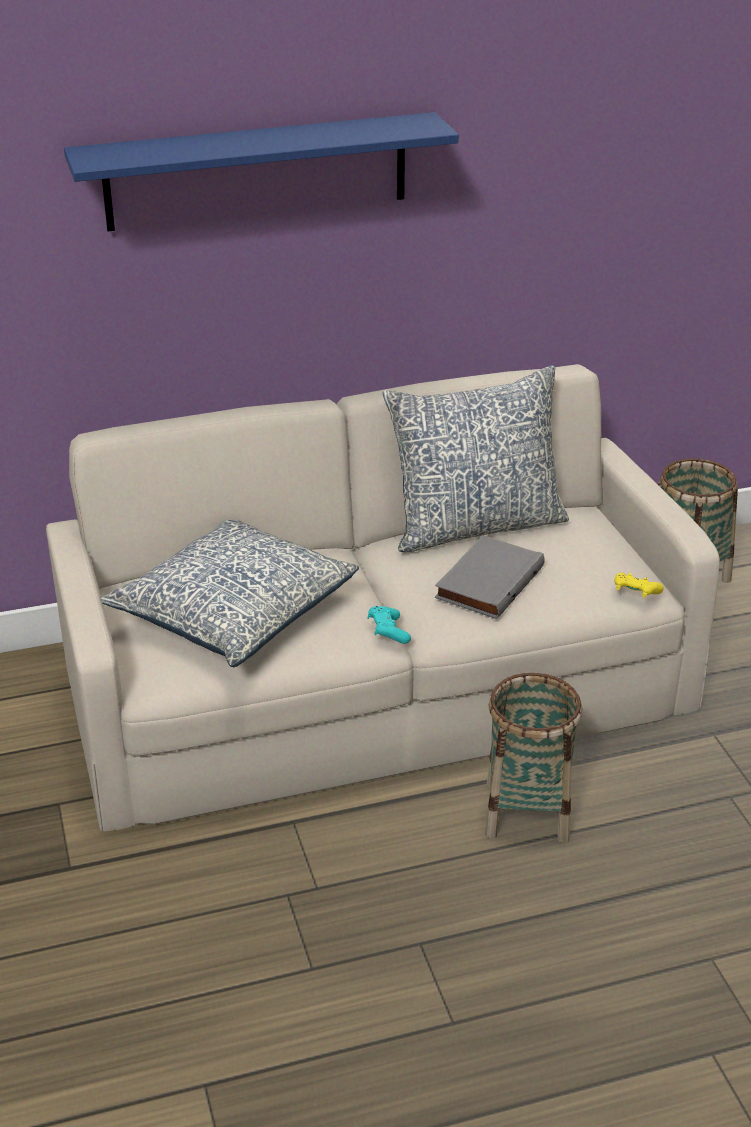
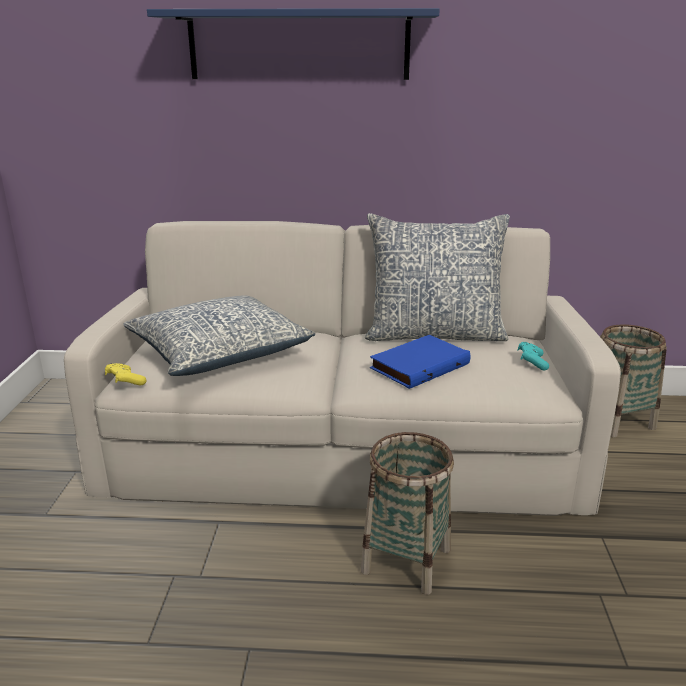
camera: 20 degrees right, 10 degrees down
turquoise game controller [367,606,411,644] -> turquoise game controller moved to [517,342,549,370]
grey book [435,535,545,619] -> blue book [370,335,471,389]
yellow game controller [615,573,664,598] -> yellow game controller moved to [105,363,146,385]

